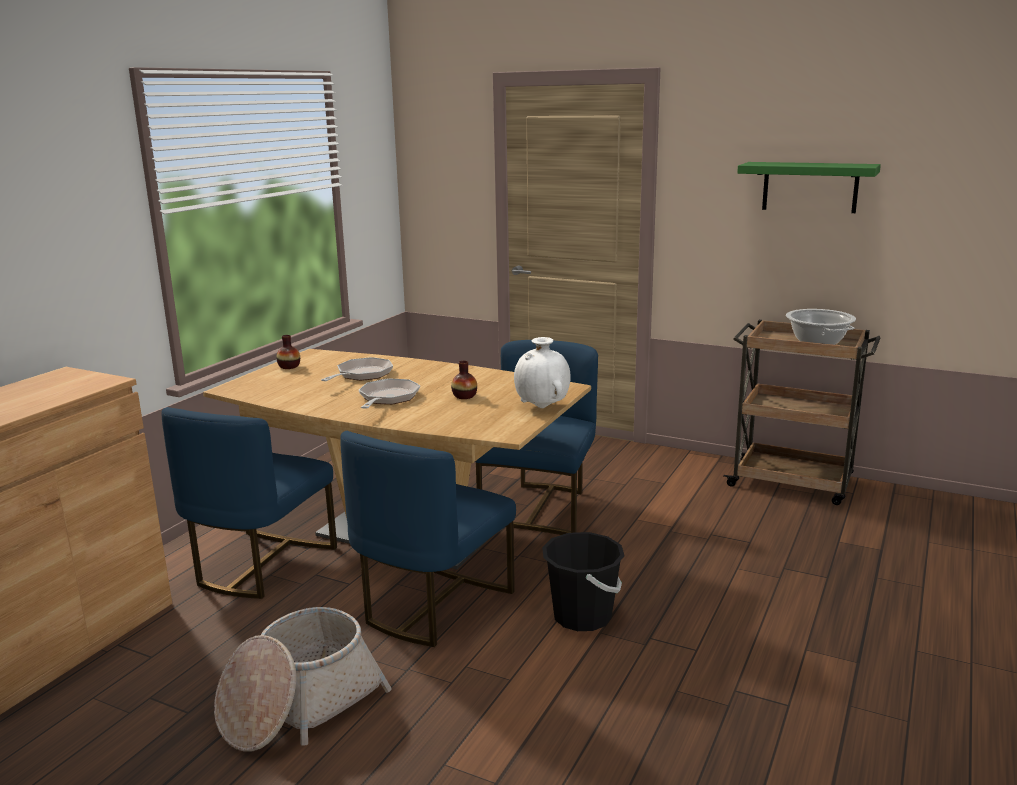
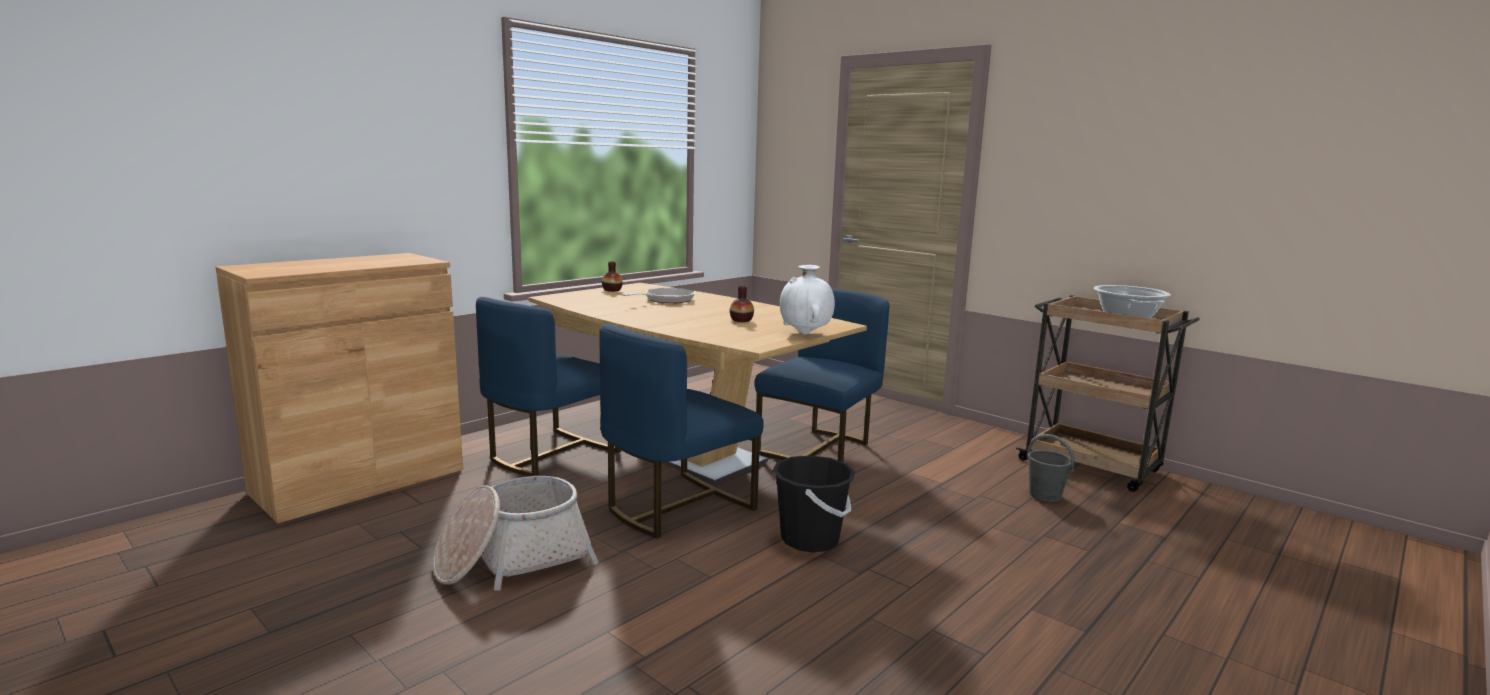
camera: 15 degrees right, 5 degrees down
frying pan [359,378,420,409] -> none
green shelf [737,162,881,213] -> none
none -> grey bucket [1027,434,1075,502]

